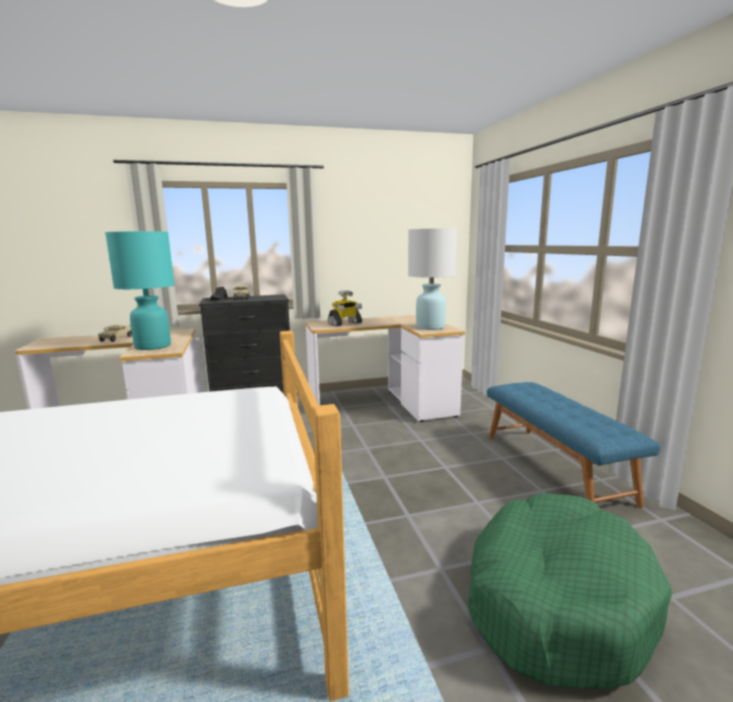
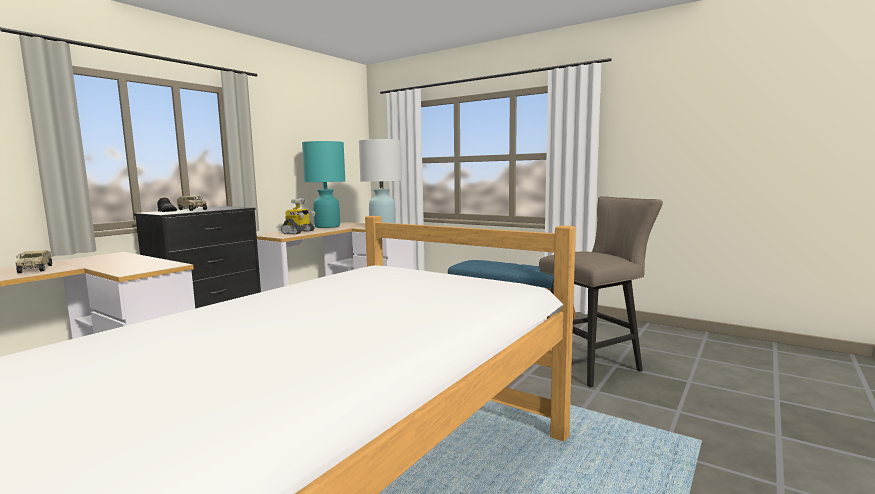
camera: 40 degrees left, 5 degrees down
turquoise table lamp [105,231,175,350] -> turquoise table lamp moved to [302,141,345,228]
green dog bed [468,493,672,689] -> beige stool [539,196,663,388]

